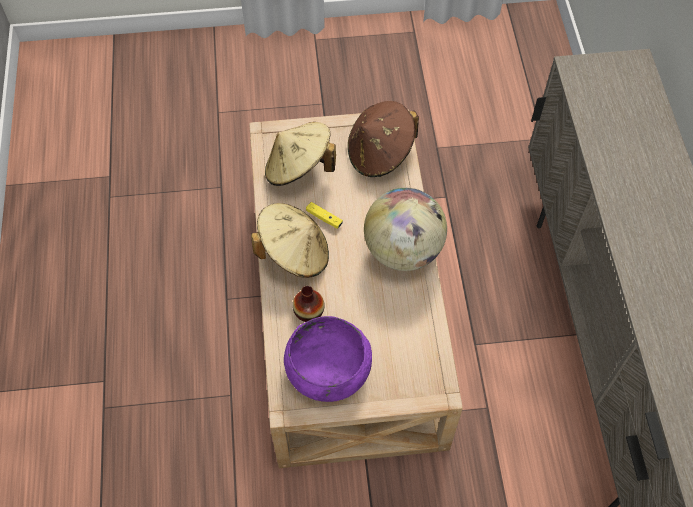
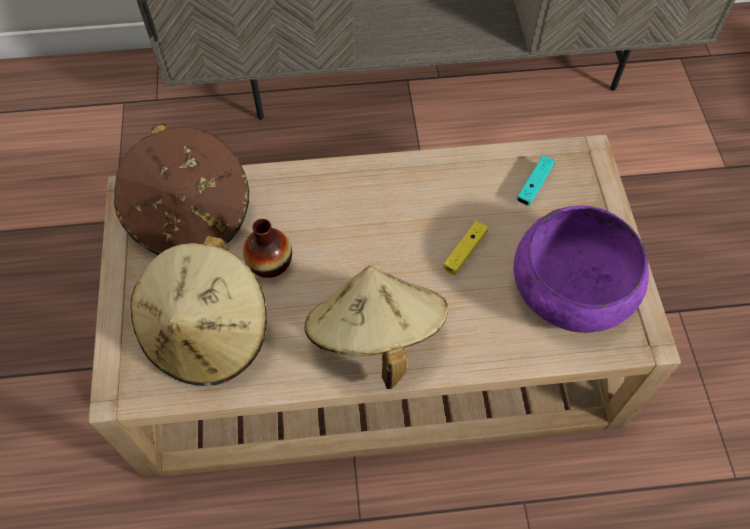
camera: 90 degrees left, 0 degrees up
vase [292,286,325,322] -> vase moved to [243,219,292,278]
yellow game controller [306,202,343,229] -> yellow game controller moved to [443,221,488,275]
globe [364,188,447,271] -> none
none -> turquoise game controller [516,156,555,206]

